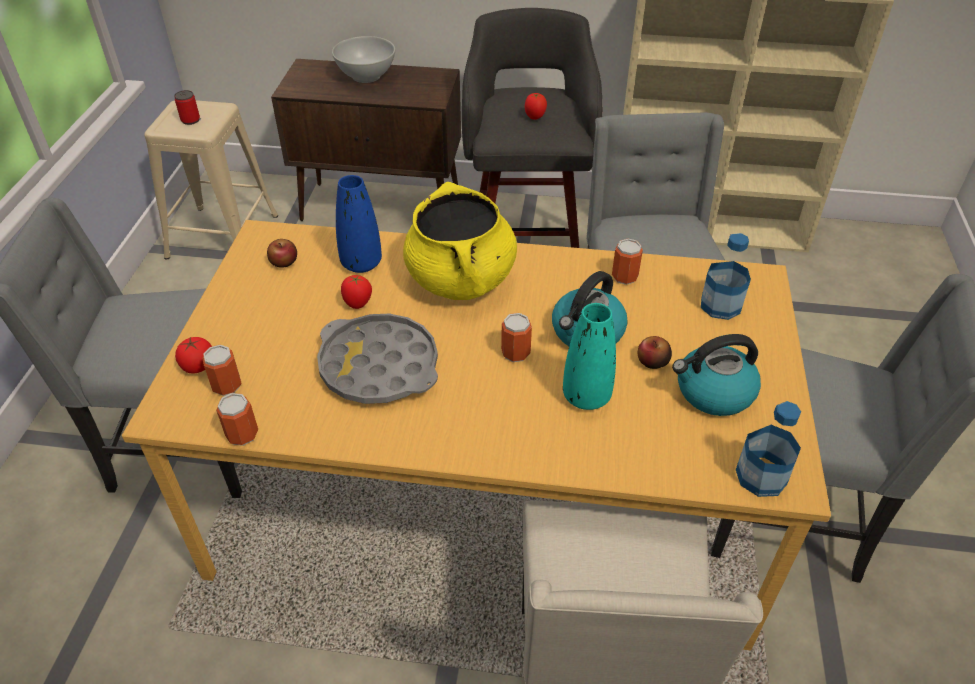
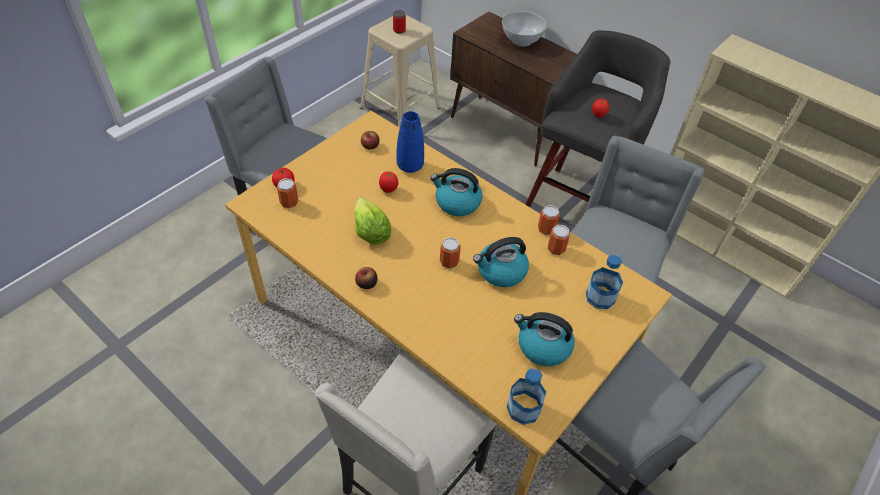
camera: 30 degrees right, 5 degrees up
can [216,393,258,446] -> can moved to [538,205,560,235]
grey tray [317,314,438,404] -> lettuce [354,197,391,245]
yellow cooking pot [403,182,517,300] -> kettle [430,168,482,216]
turquoise vase [563,303,616,410] -> none
apple [638,336,672,369] -> apple moved to [355,267,378,289]

